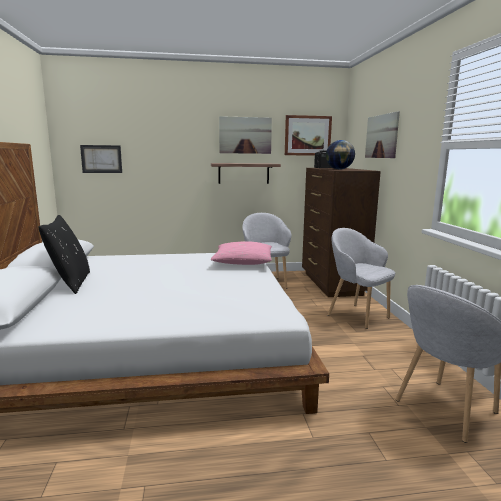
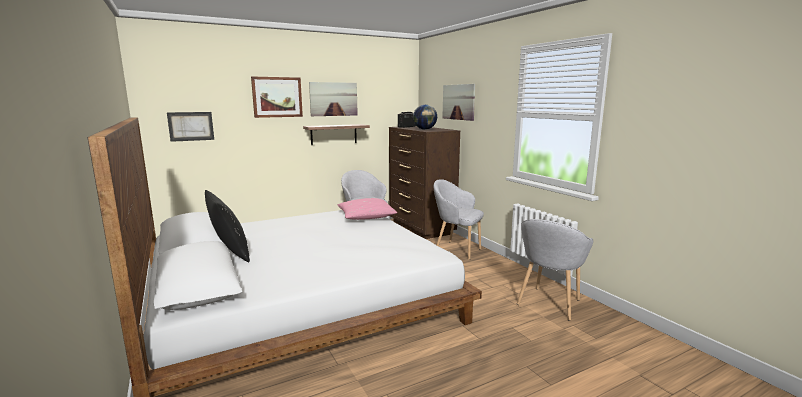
camera: 20 degrees left, 0 degrees up
picture [285,115,332,156] -> picture moved to [251,77,303,118]

